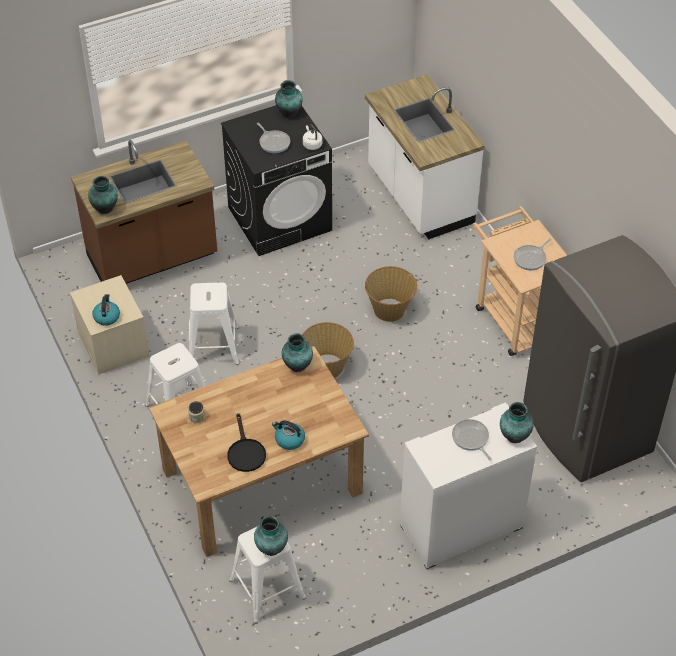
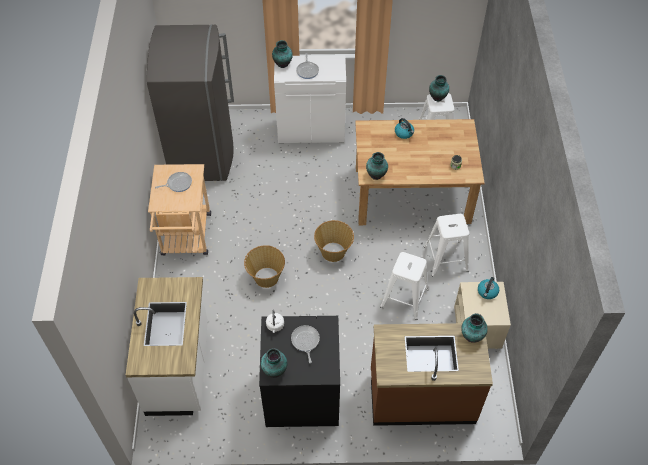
camera: 155 degrees left, 5 degrees up
black frying pan [227,413,266,472] -> none

